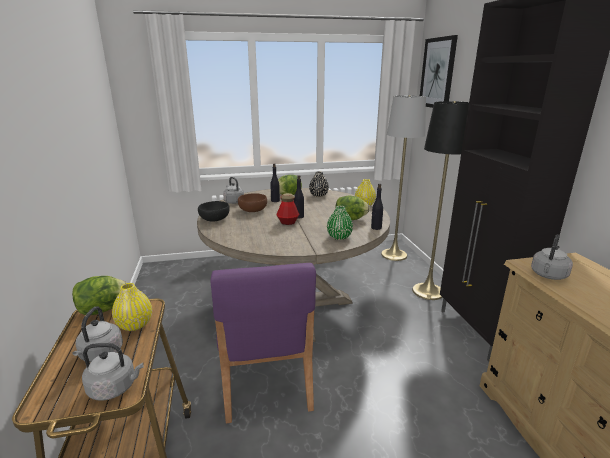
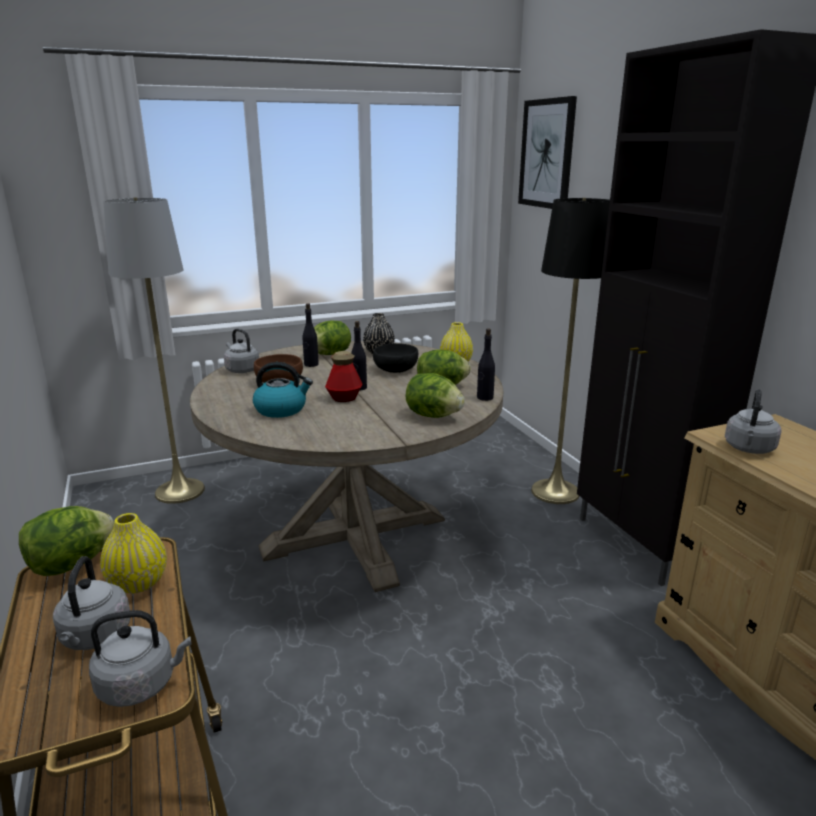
camera: 10 degrees left, 0 degrees up
black bowl [198,201,230,222] -> black bowl moved to [373,343,418,373]
purple chair [211,263,316,423] -> none
green vase [327,206,353,240] -> lettuce [405,373,465,418]
grey floor lamp [381,95,426,261] -> grey floor lamp moved to [103,198,205,504]
none -> kettle [253,362,313,418]

